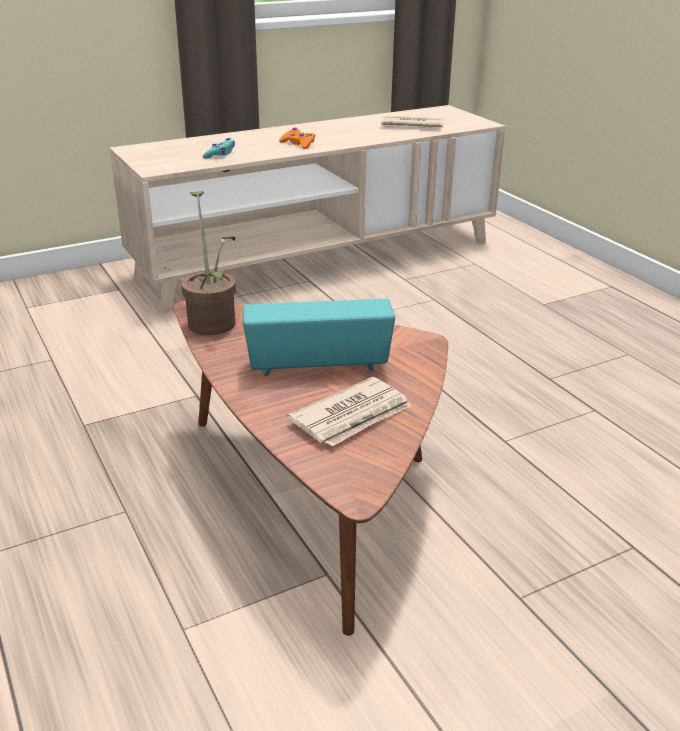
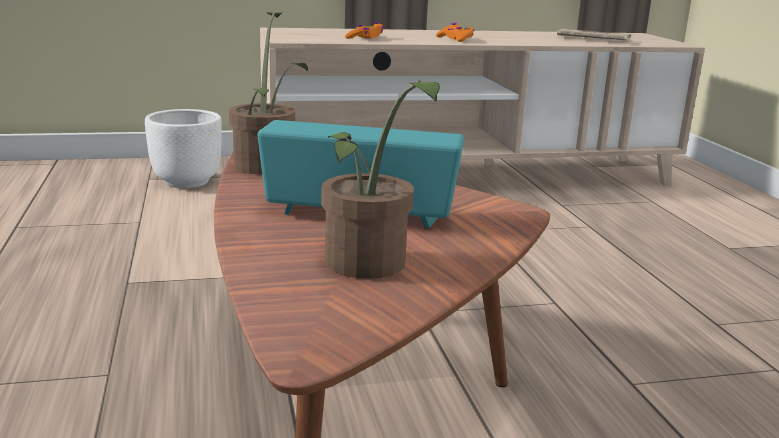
camera: 15 degrees right, 10 degrees down
turquoise game controller [203,138,235,159] -> orange game controller [345,22,384,39]
newspaper [287,377,411,446] -> potted plant [321,80,440,279]
none -> white planter [145,109,222,188]

